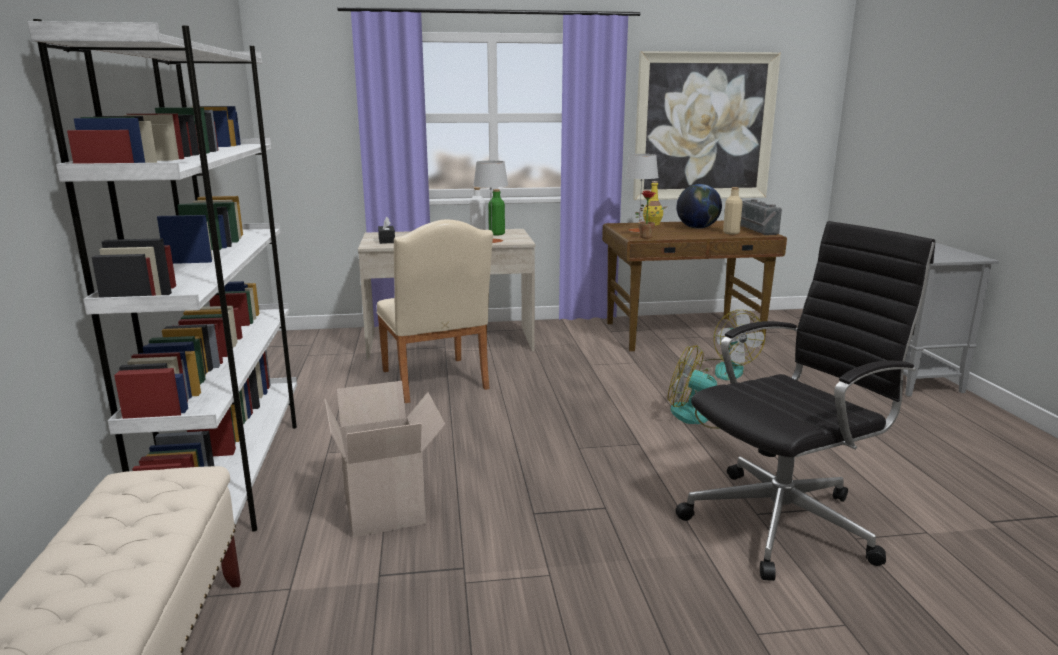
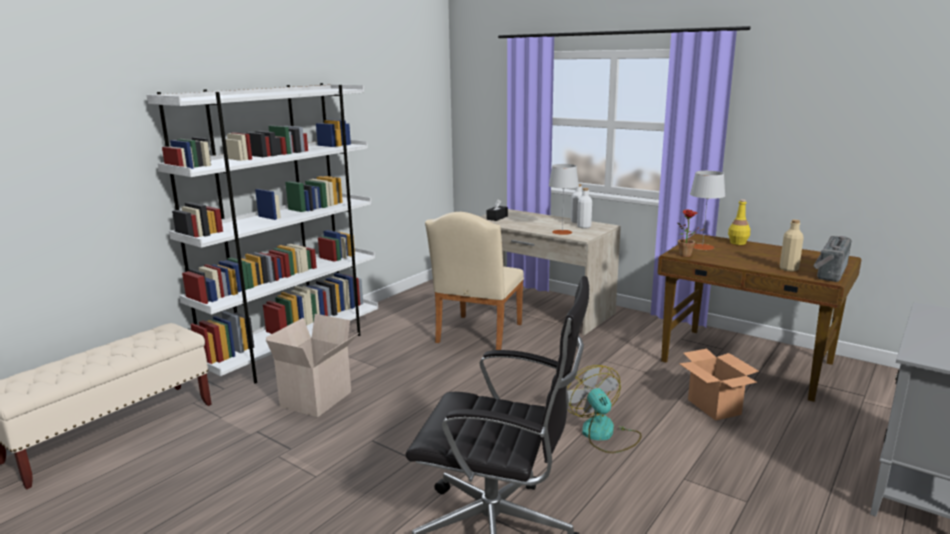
camera: 45 degrees right, 0 degrees up
green bottle [489,189,505,235] -> white bottle [577,188,592,229]
picture [633,51,781,200] -> none
globe [677,184,722,229] -> none
fan [691,310,765,380] -> cardboard box [679,349,759,421]

